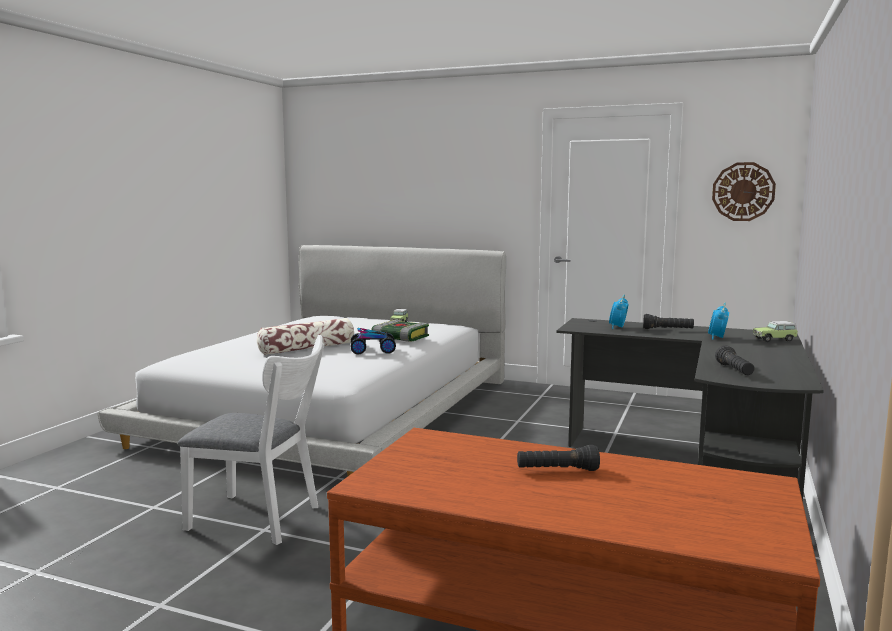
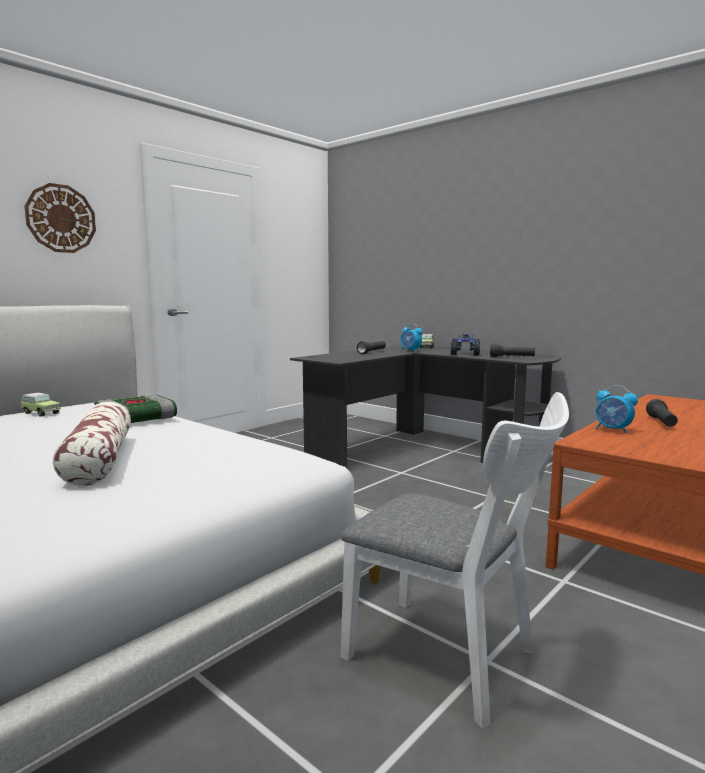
camera: 70 degrees left, 0 degrees up
white chair [177,335,324,545] -> white chair turned 90 degrees clockwise [341,392,569,729]
toy car [351,328,396,354] -> toy car moved to [451,334,480,356]
alarm clock [609,295,628,329] -> alarm clock moved to [596,385,638,434]
wall clock [712,162,776,221] -> wall clock moved to [25,183,96,253]

